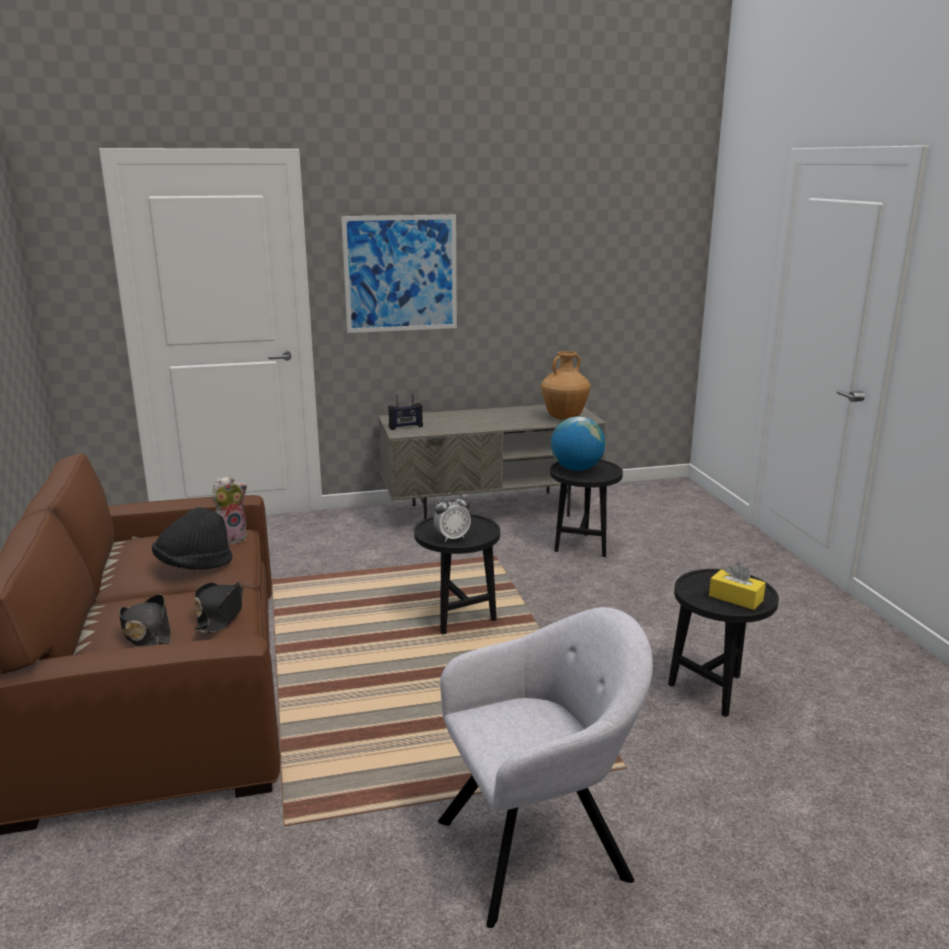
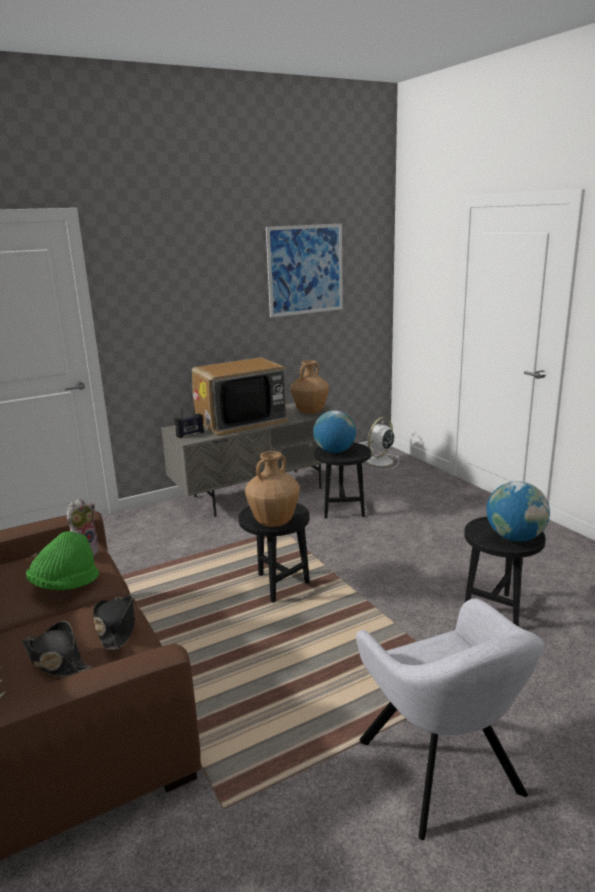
camera: 15 degrees left, 0 degrees up
black hat [152,507,233,570] -> green hat [26,531,99,590]
picture [341,215,457,333] -> picture moved to [266,224,343,317]
alarm clock [433,493,471,542] -> brown vase [245,451,300,527]
grey armchair [438,607,653,928] -> grey armchair turned 105 degrees clockwise [356,598,544,840]
yellow tissue box [709,562,766,610] -> globe [486,481,550,542]
none -> television [192,357,289,436]
none -> white fan [363,417,399,470]

